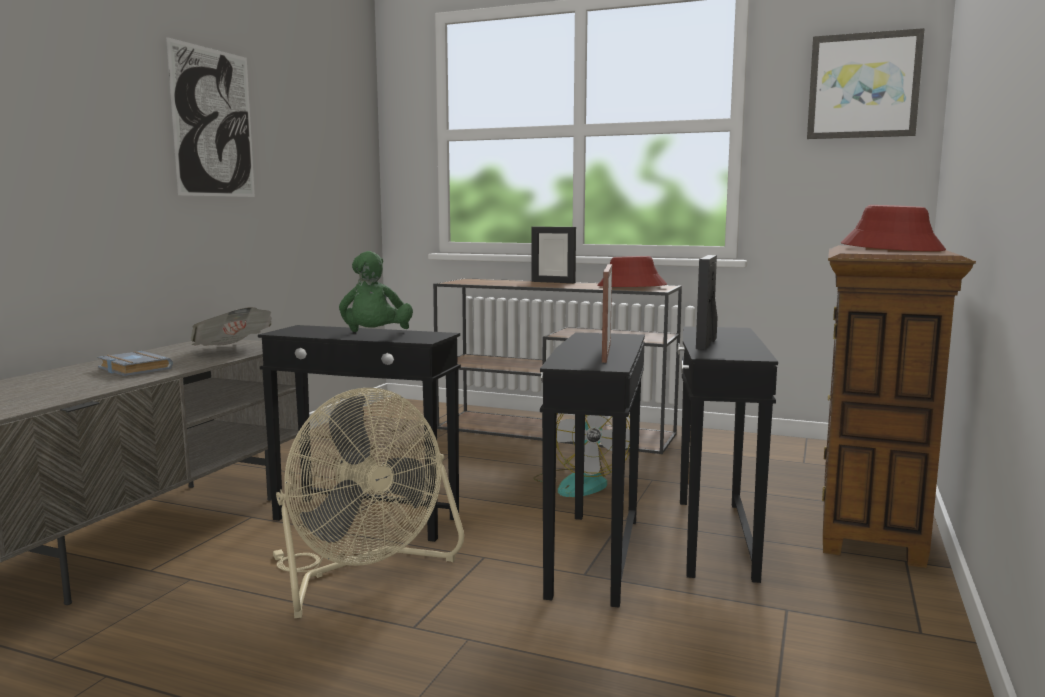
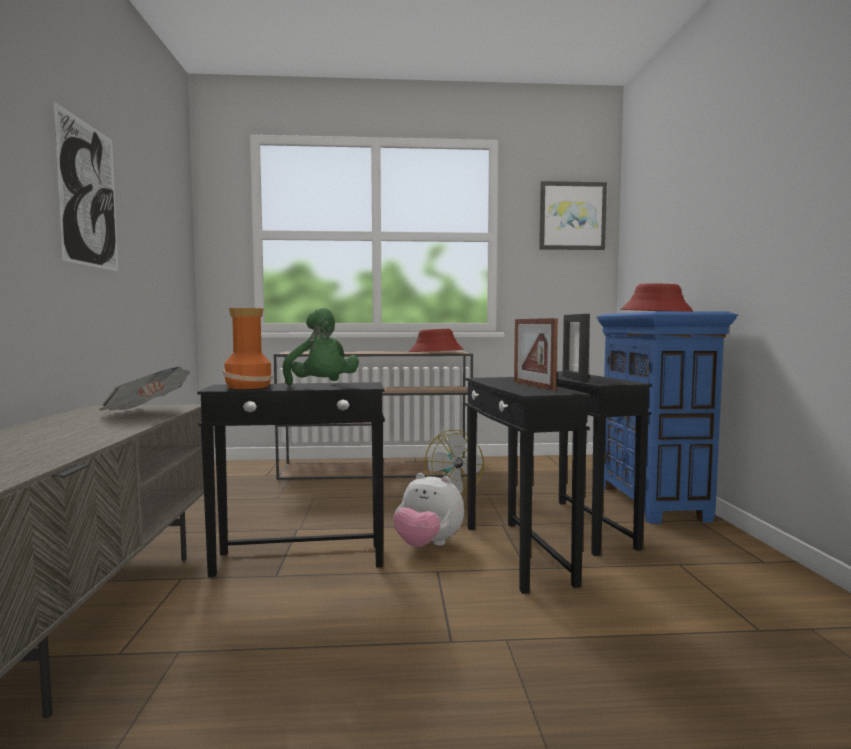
camera: 25 degrees left, 5 degrees down
grey book [97,351,173,376] -> none
beige fan [273,388,464,618] -> none
picture frame [531,227,576,283] -> none
brown cabinet [822,245,976,568] -> blue cabinet [596,311,739,524]
none -> vase [223,308,273,389]
none -> plush toy [393,473,464,547]

